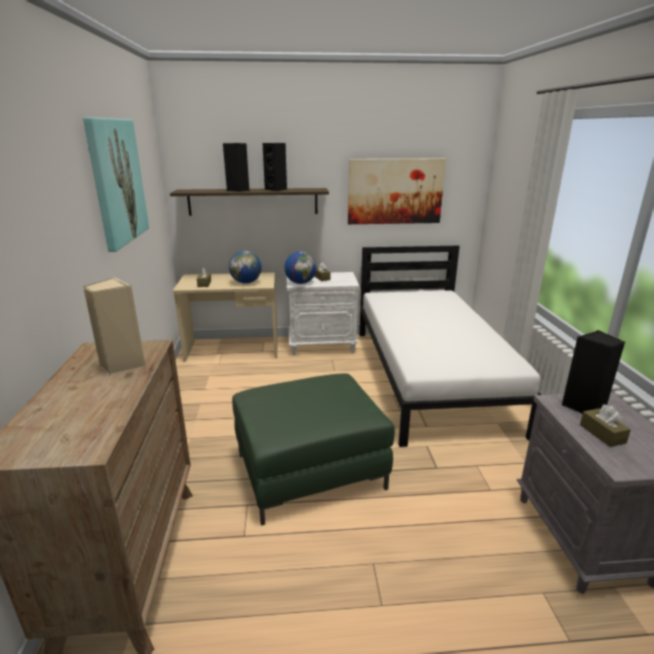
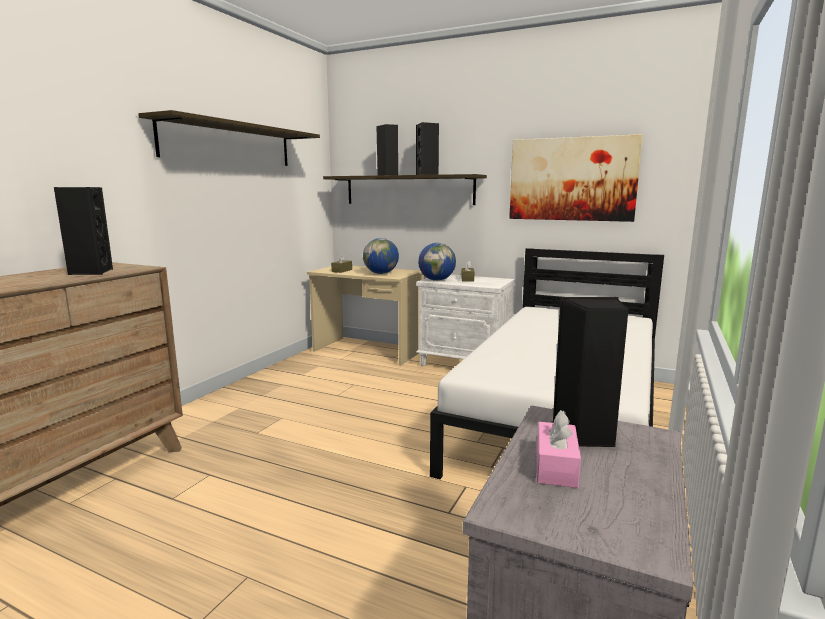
camera: 30 degrees right, 10 degrees down
picture [83,117,149,252] -> shelf [138,110,320,166]
beige speaker [83,277,145,375] -> black speaker [54,187,113,275]
green ottoman [232,373,395,526] -> none
brown tissue box [580,404,631,447] -> pink tissue box [537,410,581,488]

